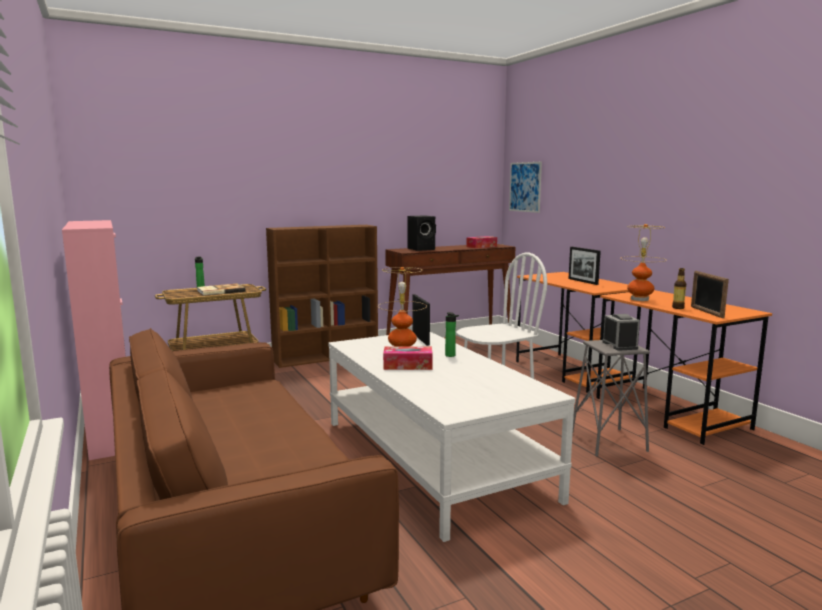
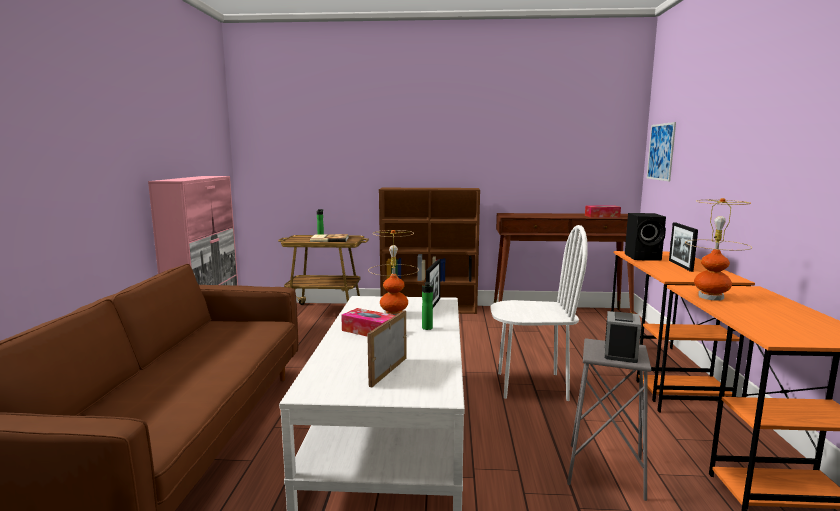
camera: 30 degrees right, 0 degrees up
black speaker [407,215,436,251] -> black speaker moved to [625,213,666,261]
bottle [672,268,686,309] -> none
picture frame [691,271,729,318] -> picture frame moved to [367,310,406,387]

